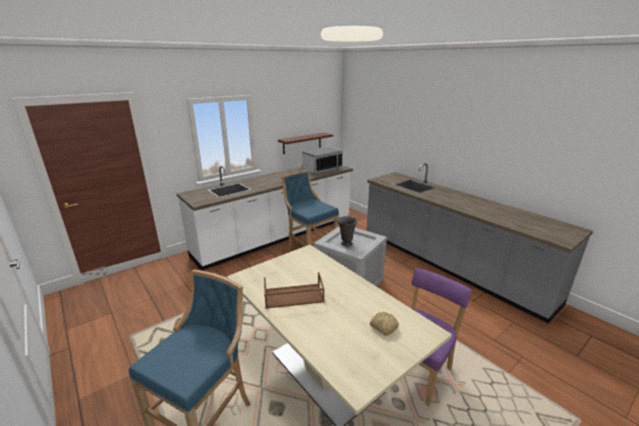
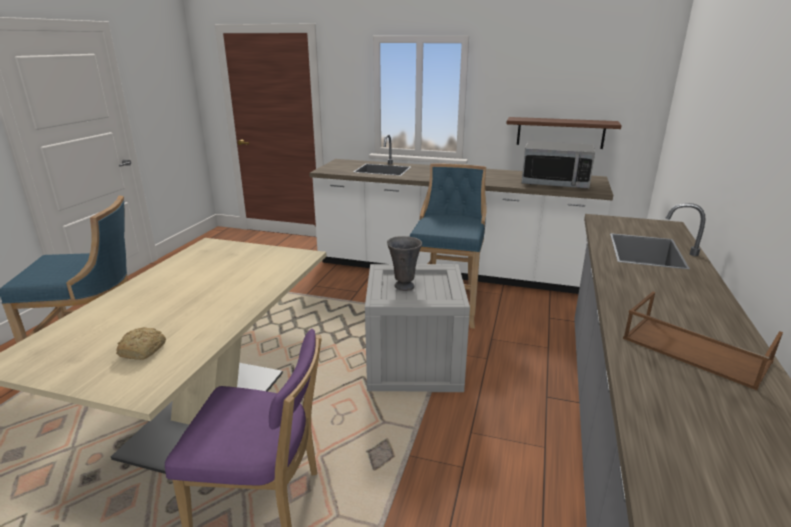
camera: 55 degrees right, 0 degrees up
brown tray [264,272,325,309] -> brown tray moved to [623,292,783,390]

